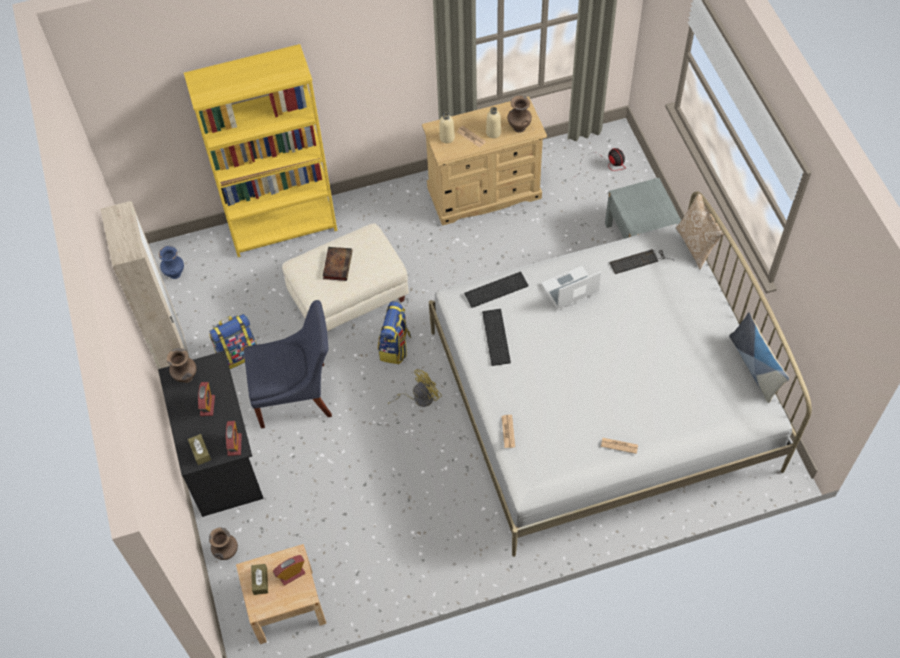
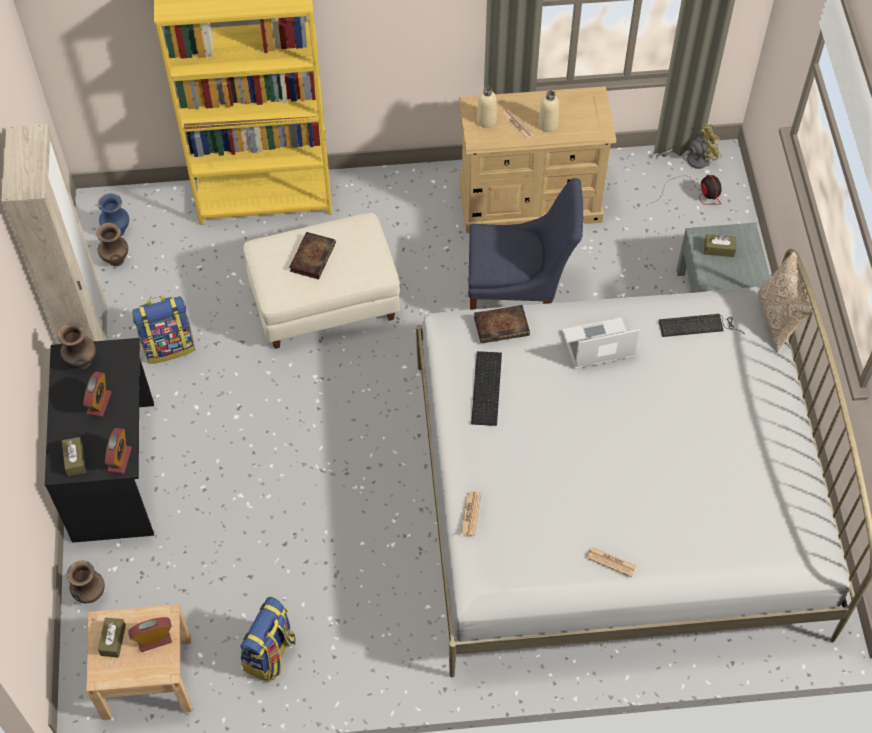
camera: 10 degrees right, 0 degrees up
blue chair [244,300,332,429] -> blue chair moved to [468,178,583,310]
backpack [378,301,411,364] -> backpack moved to [240,597,296,682]
yellow fan [388,369,442,407] -> yellow fan moved to [656,124,722,169]
keyboard [464,272,529,308] -> book [474,305,530,343]
brown vase [507,95,532,133] -> brown vase moved to [96,223,128,266]
pillow [729,312,789,403] -> none
none -> brown tissue box [704,234,736,257]

